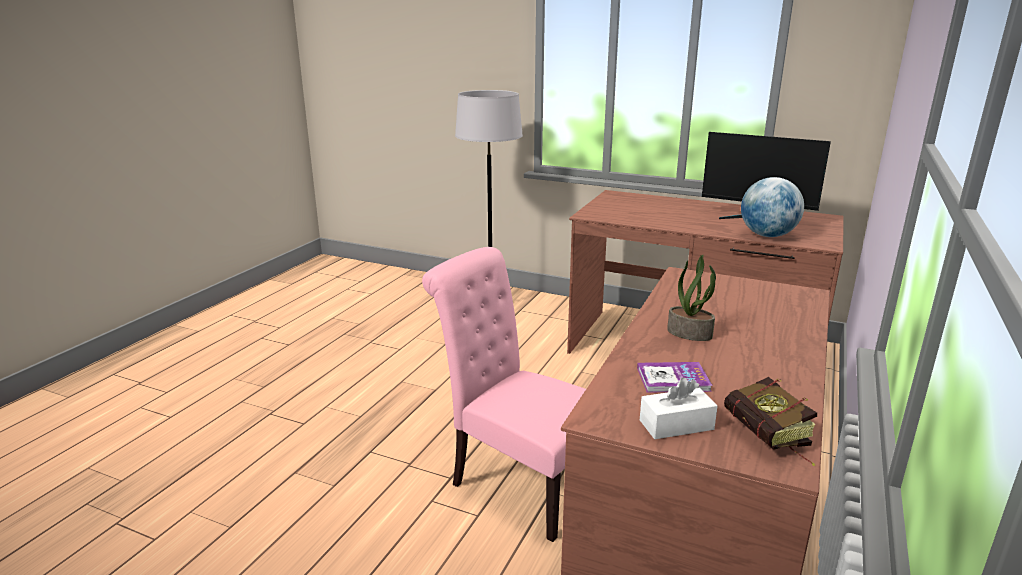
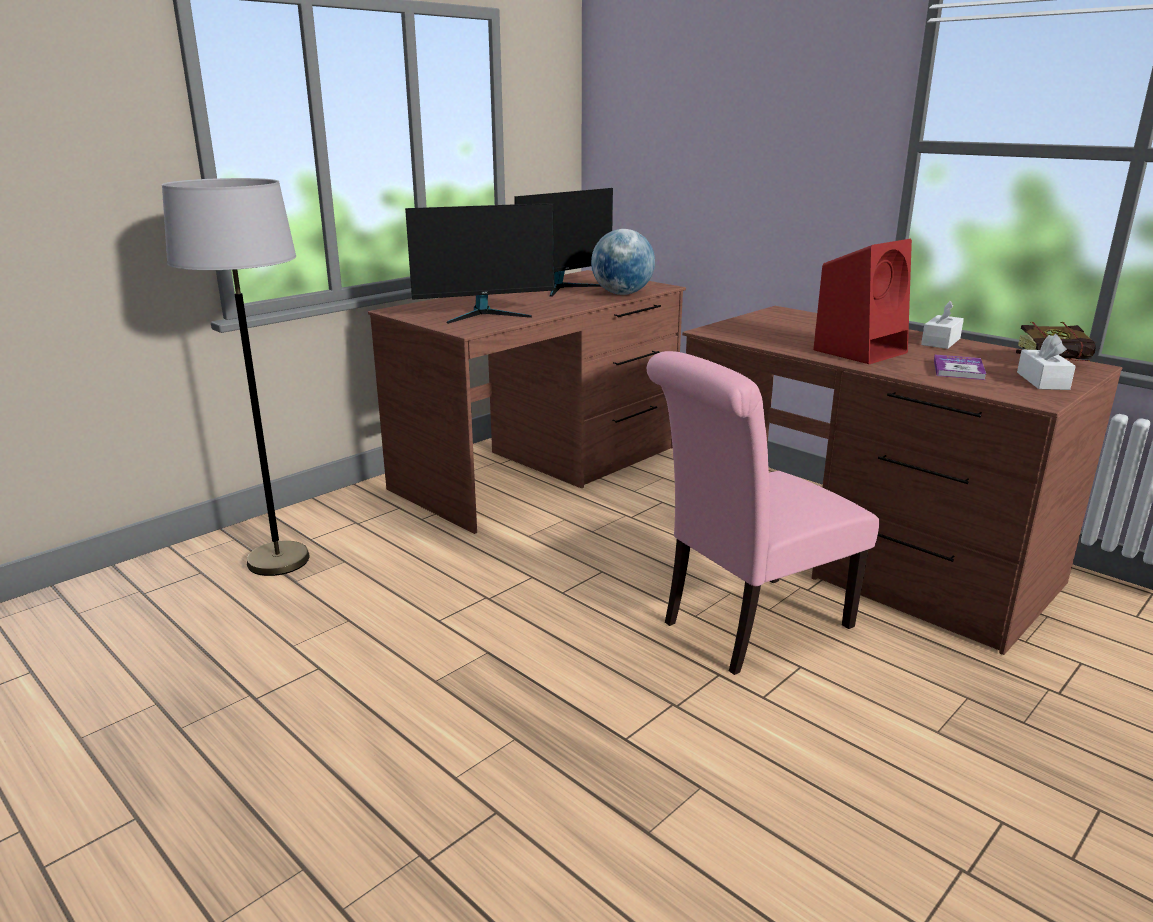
camera: 70 degrees left, 0 degrees up
potted plant [667,255,716,341] -> red speaker [813,239,912,364]
none -> monitor [405,203,555,324]
none -> white tissue box [921,301,964,349]

